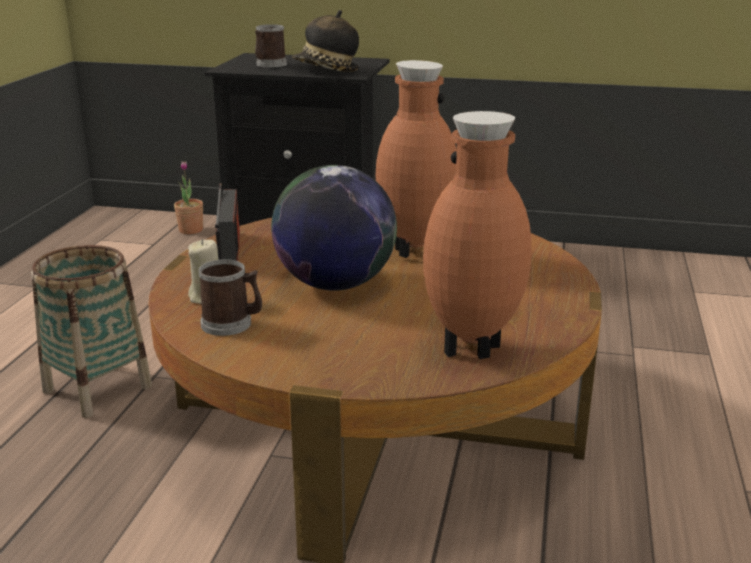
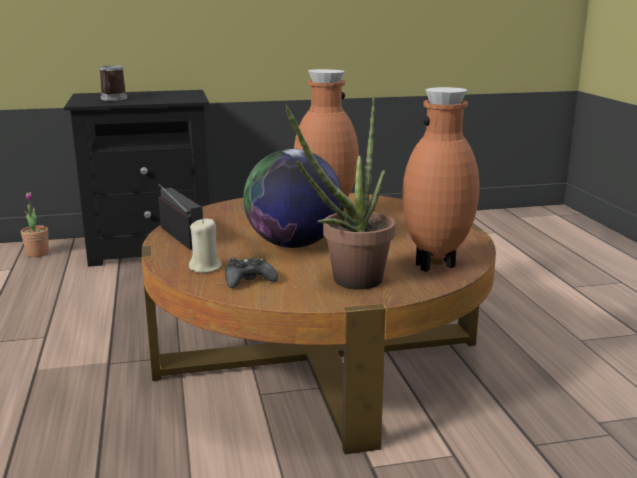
camera: 25 degrees left, 5 degrees down
basket [31,245,152,418] -> none
mug [198,259,262,336] -> black game controller [225,257,278,288]
hat [292,10,359,72] -> none
none -> potted plant [285,97,395,290]

